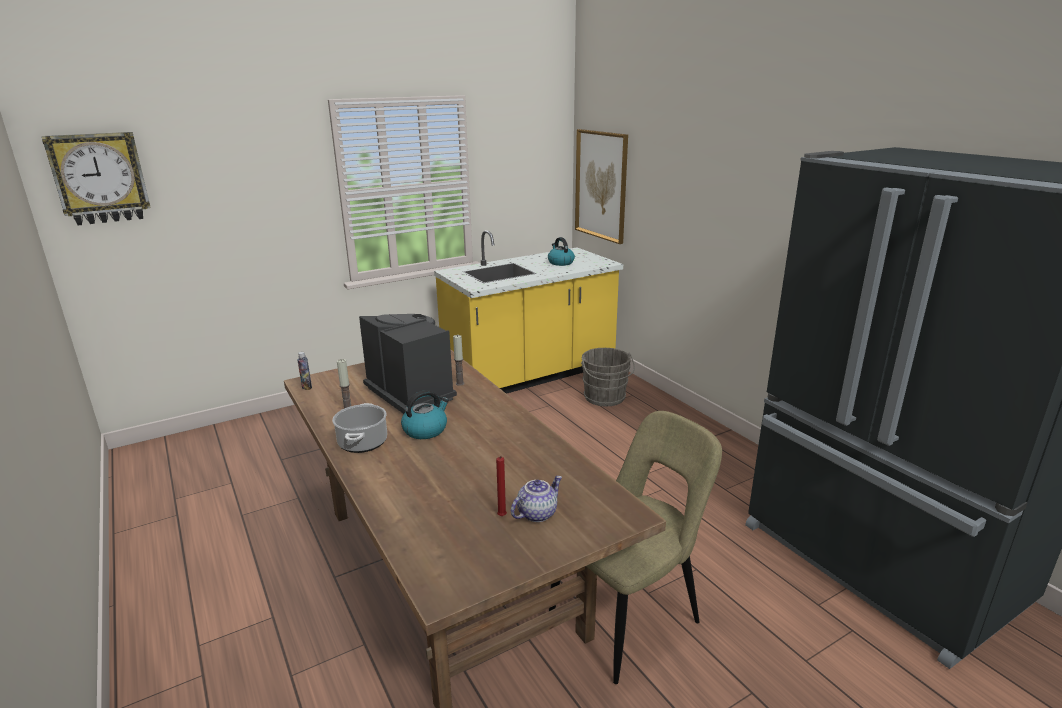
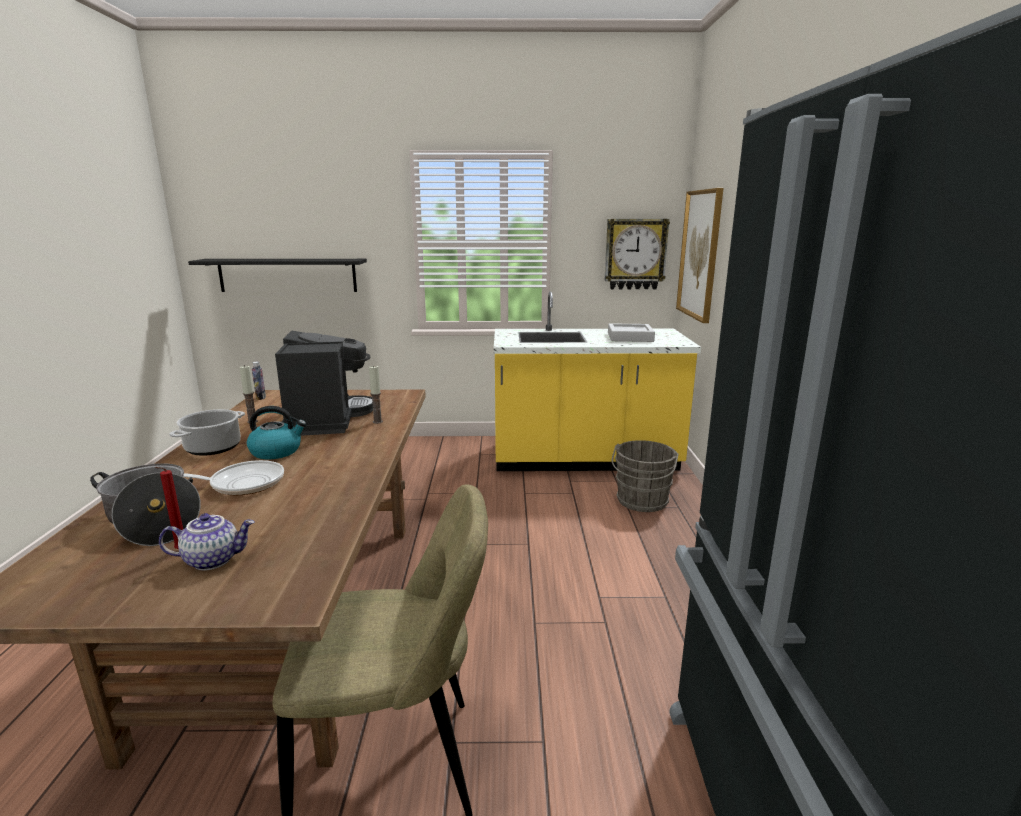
camera: 30 degrees right, 5 degrees down
wall clock [42,132,151,225] -> wall clock moved to [604,219,670,289]
kettle [548,237,575,266] -> grey tray [608,323,655,342]
none -> cooking pot [90,463,201,546]
none -> frying pan [183,460,284,495]
none -> black shelf [188,259,367,292]

